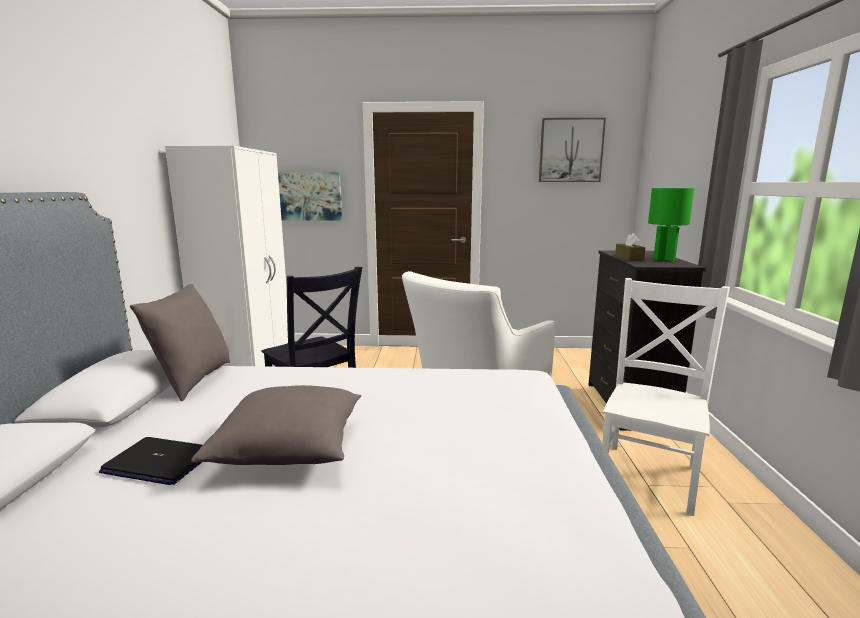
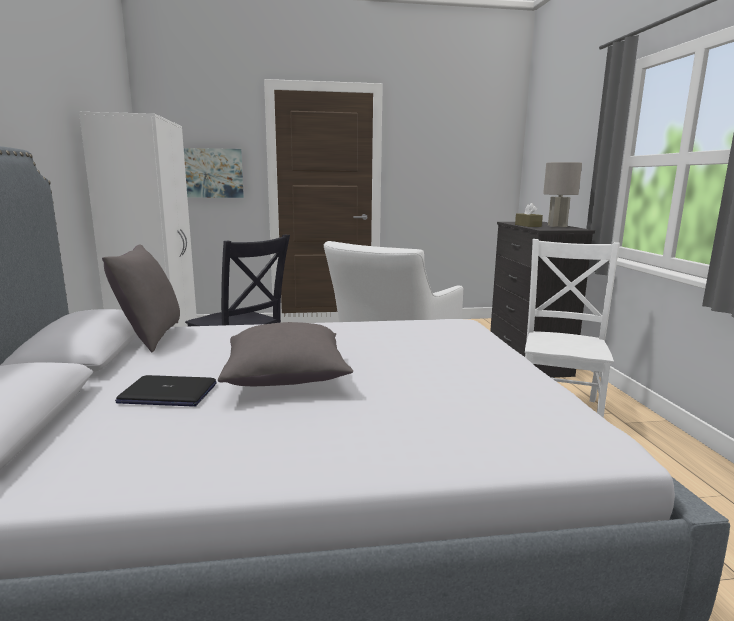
camera: 10 degrees left, 0 degrees up
picture [539,118,606,182] -> none
green table lamp [648,188,694,261] -> grey table lamp [543,162,582,227]

